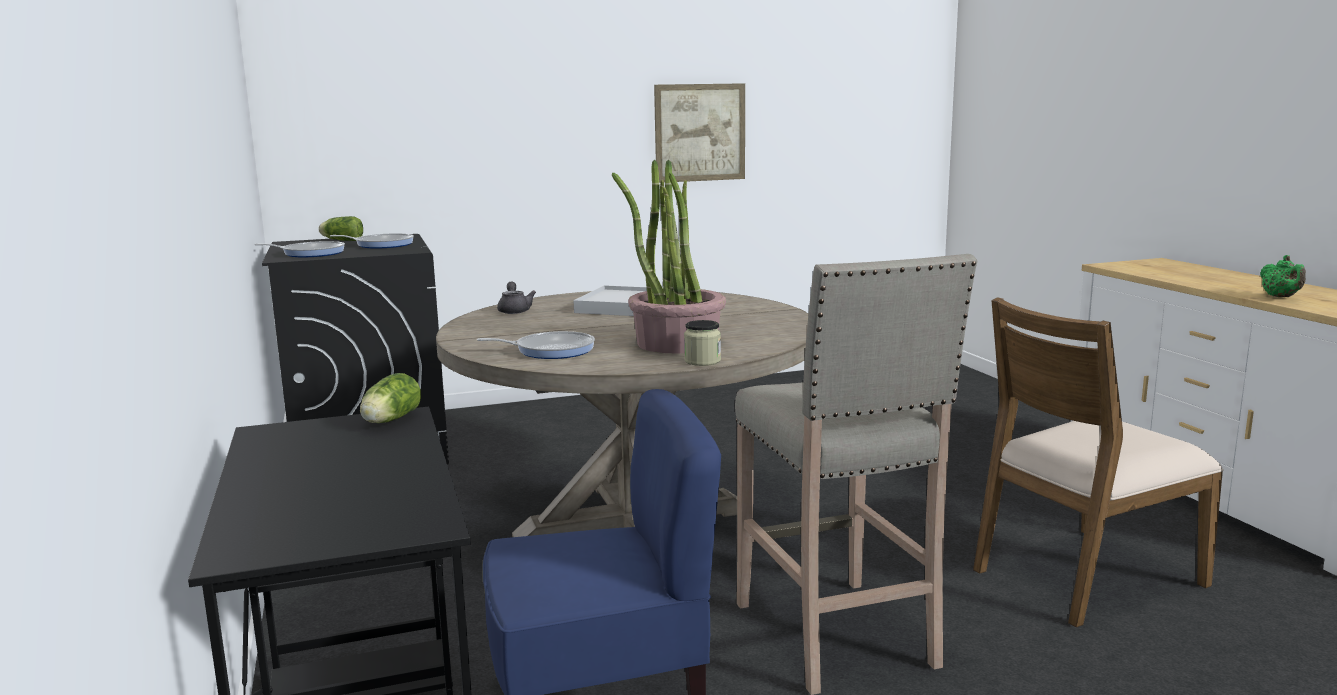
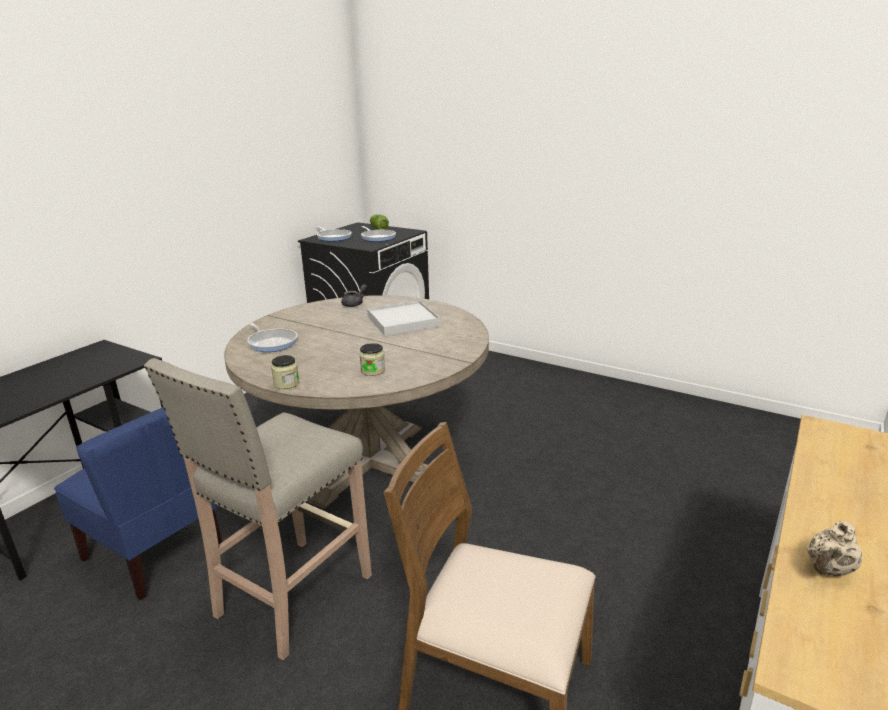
camera: 50 degrees right, 10 degrees up
lettuce [360,373,421,423] -> none
potted plant [612,160,726,353] -> none
picture [654,83,745,183] -> none
green teapot [1260,255,1306,297] -> beige teapot [807,521,862,576]
none -> jar [359,343,385,376]

